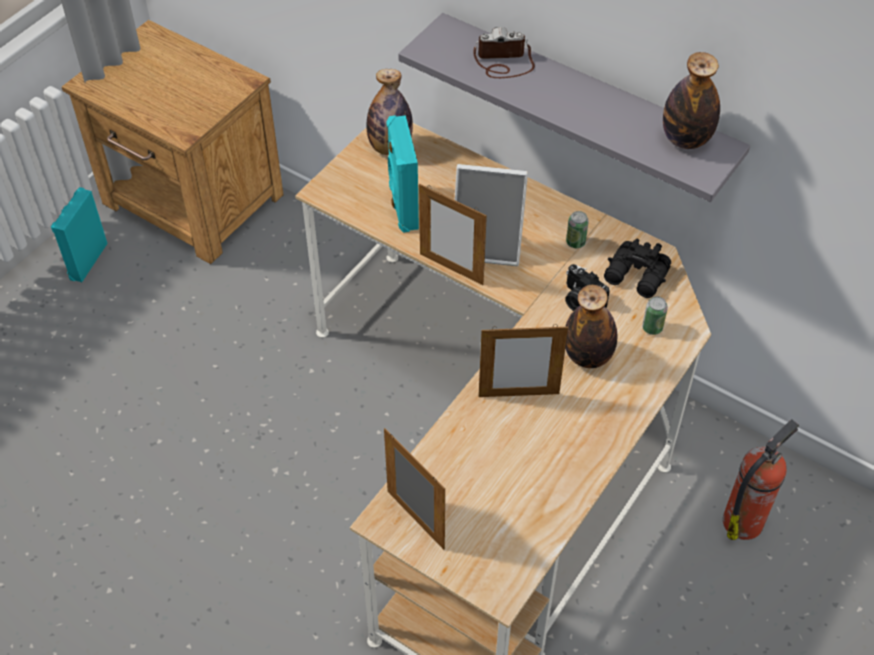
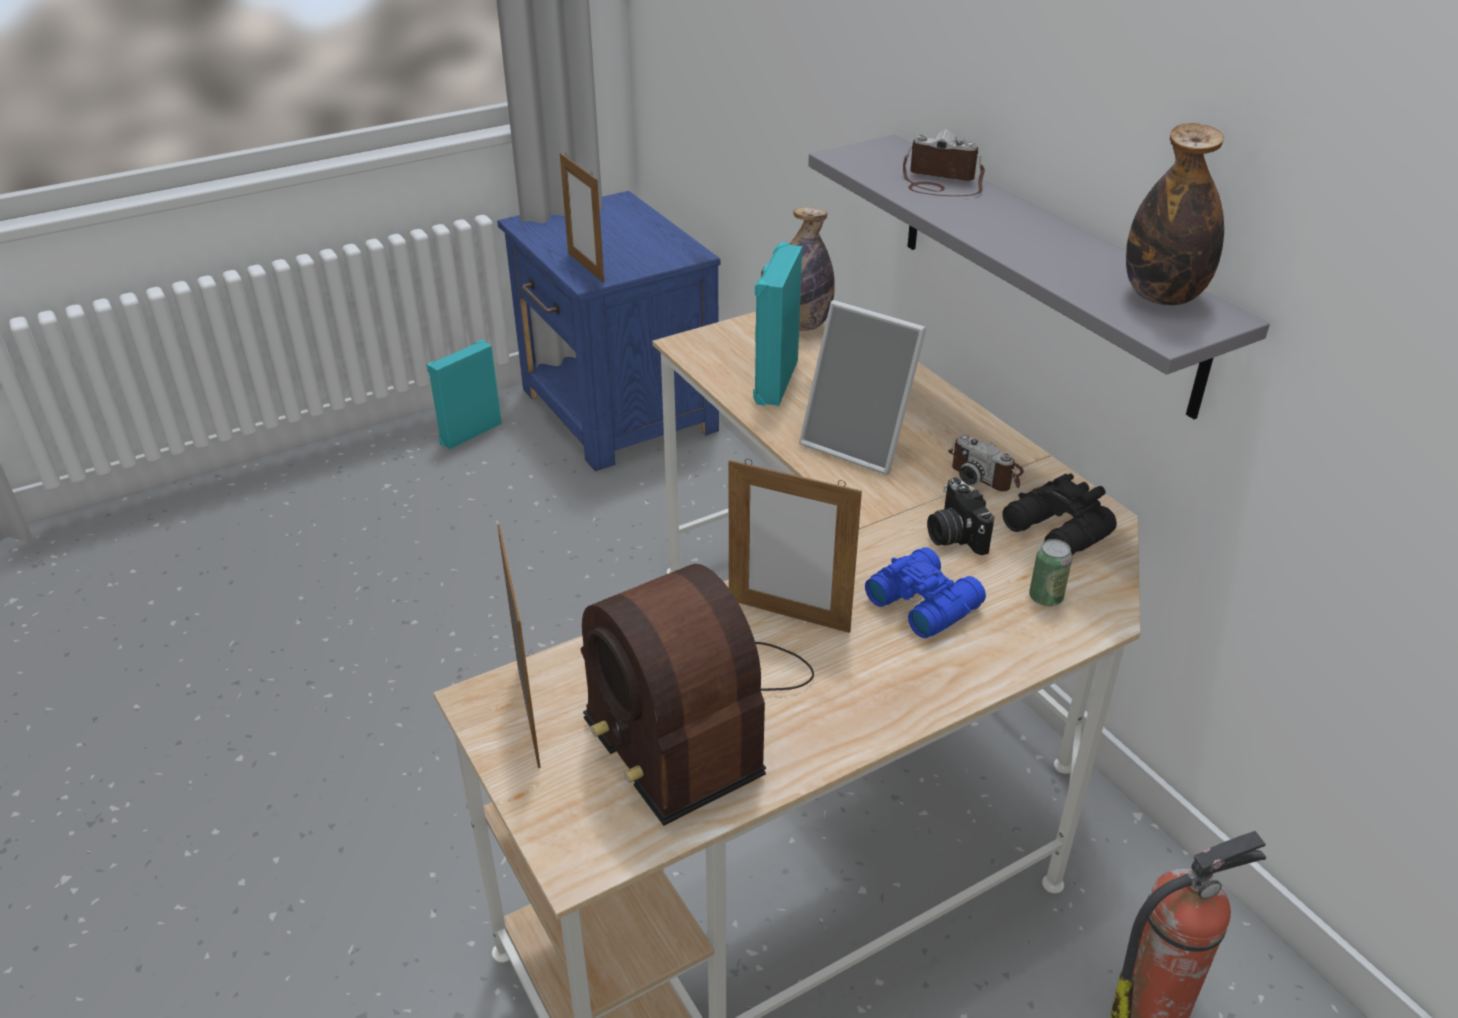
camera: 25 degrees right, 15 degrees down
brown nightstand [62,20,284,264] -> blue nightstand [497,191,720,471]
picture frame [419,184,487,285] -> picture frame moved to [560,153,604,283]
bottle [565,285,617,368] -> blue binoculars [865,547,986,638]
can [566,211,589,248] -> camera [948,435,1024,491]
none -> radio [581,564,814,826]

